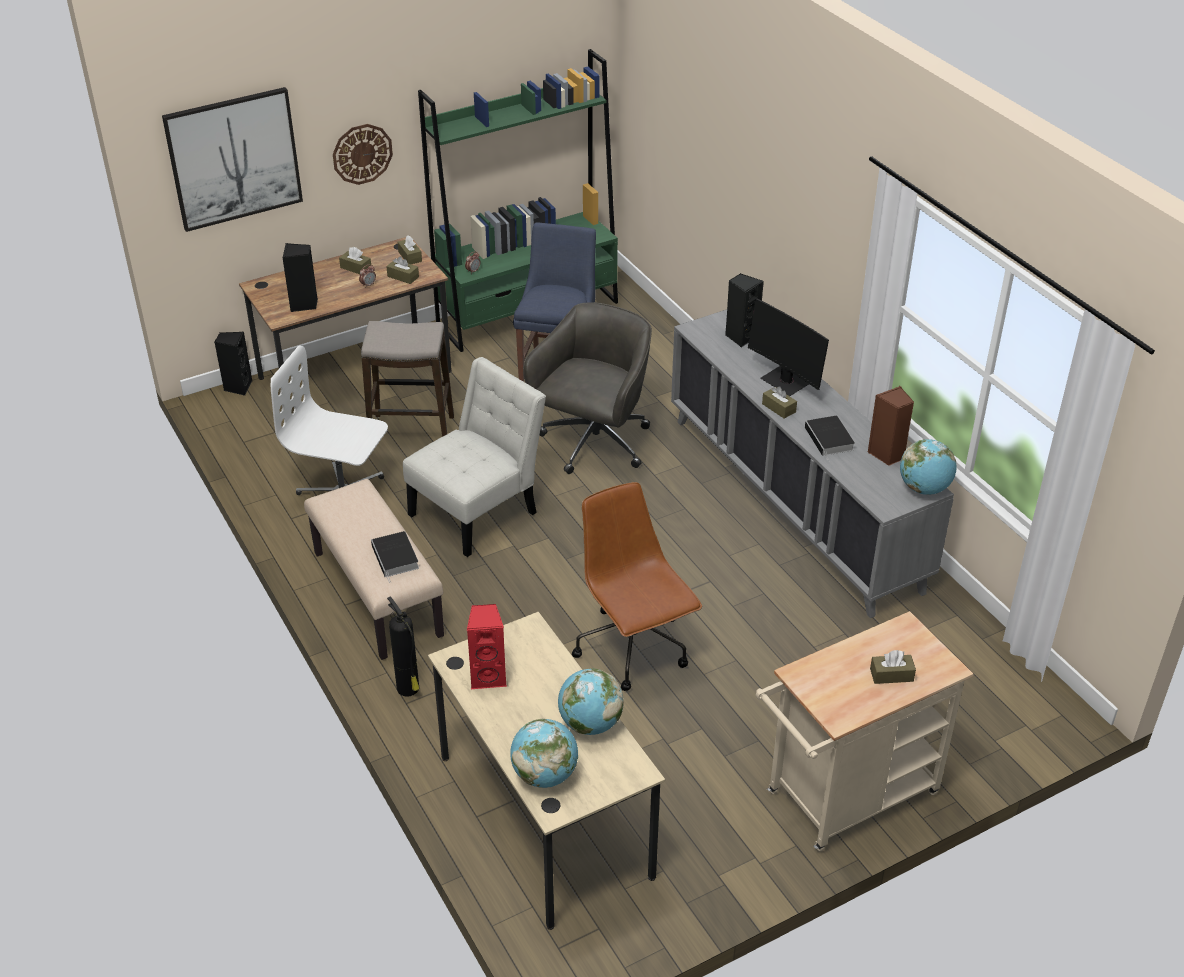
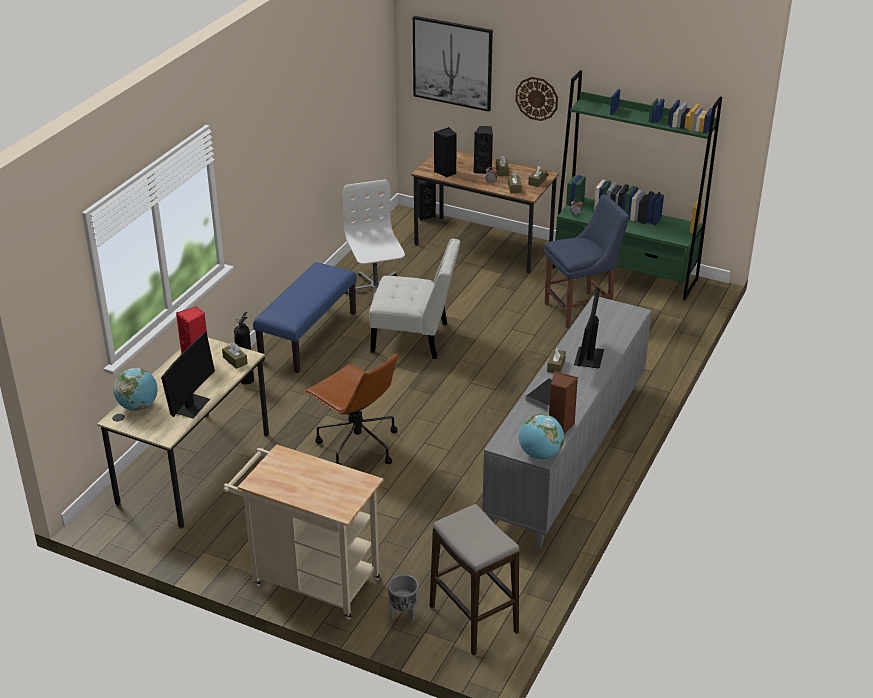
camera: 55 degrees right, 5 degrees down
beige bench [304,479,444,660] -> blue bench [253,262,357,373]
stool [361,321,454,437] -> stool moved to [430,504,519,655]
book [371,531,419,583] -> none
grey office chair [523,302,652,474] -> none
globe [558,669,624,735] -> monitor [161,332,215,418]
brown office chair [572,482,702,691] -> brown office chair turned 105 degrees clockwise [304,353,398,465]
black speaker [725,273,764,347] -> black speaker moved to [474,126,493,174]
brown tissue box [870,650,916,684] -> brown tissue box moved to [222,342,248,369]
none -> grey planter [388,575,419,622]

